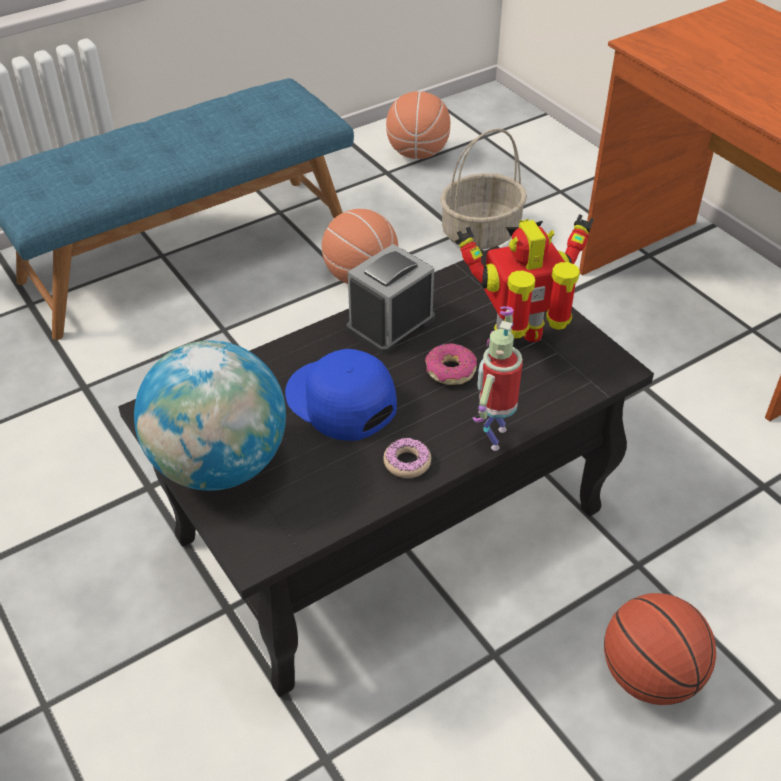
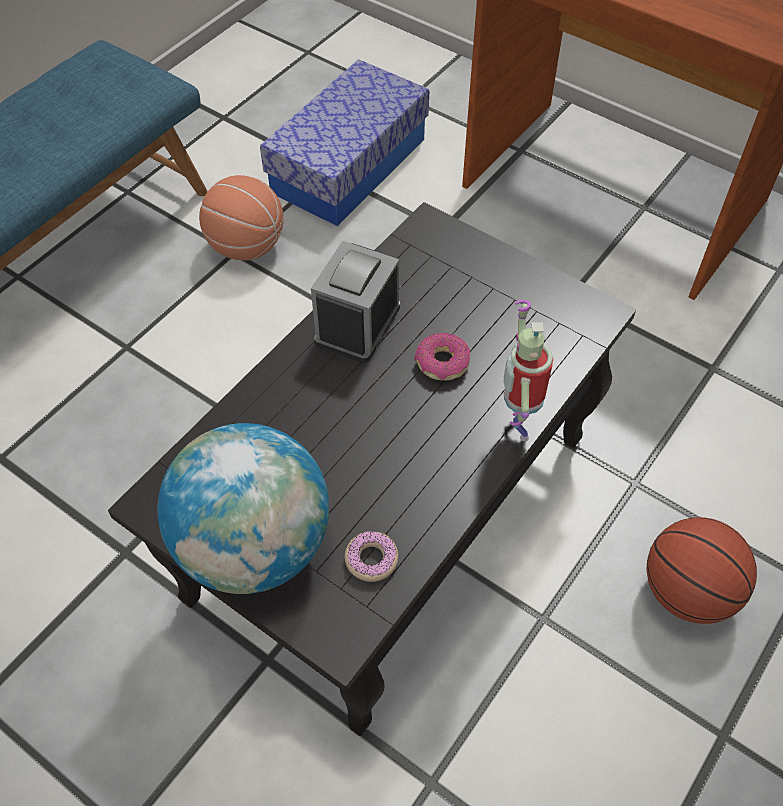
camera: 20 degrees left, 10 degrees up
blue cap [285,349,397,441] -> none
donut [383,438,431,478] -> donut moved to [344,532,399,582]
basketball [386,91,451,159] -> none
basket [440,128,527,250] -> storage box [260,59,430,226]
toy robot [455,214,594,342] -> none

